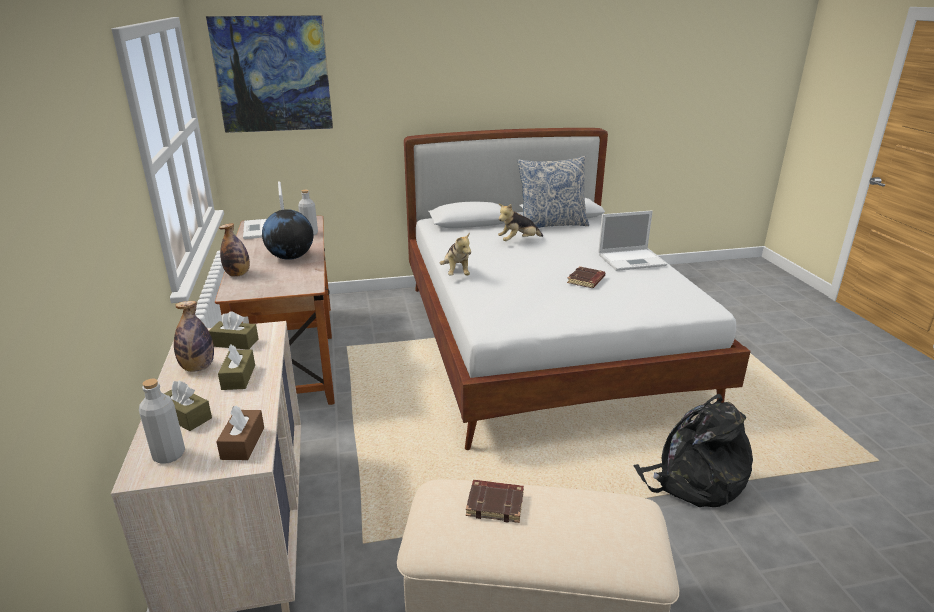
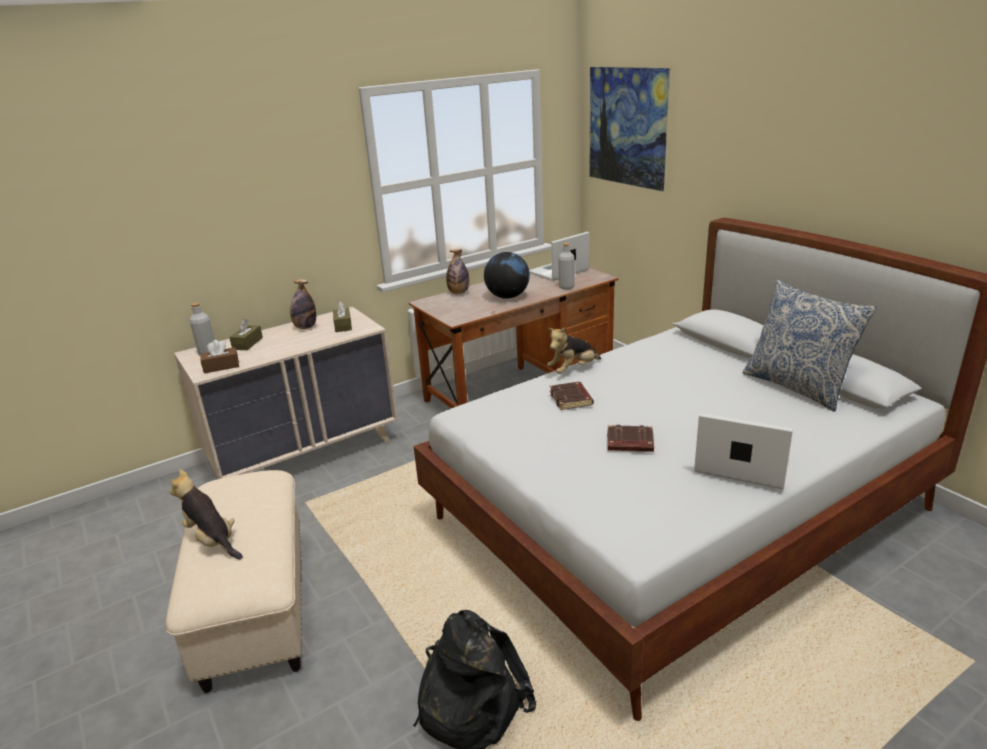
camera: 70 degrees right, 0 degrees up
brown tissue box [218,344,255,390] -> none
brown book [466,480,524,523] -> brown book moved to [550,382,594,410]
plush toy [498,204,543,241] -> plush toy moved to [169,469,243,559]
laptop [598,210,667,271] -> laptop turned 150 degrees clockwise [694,413,793,489]

